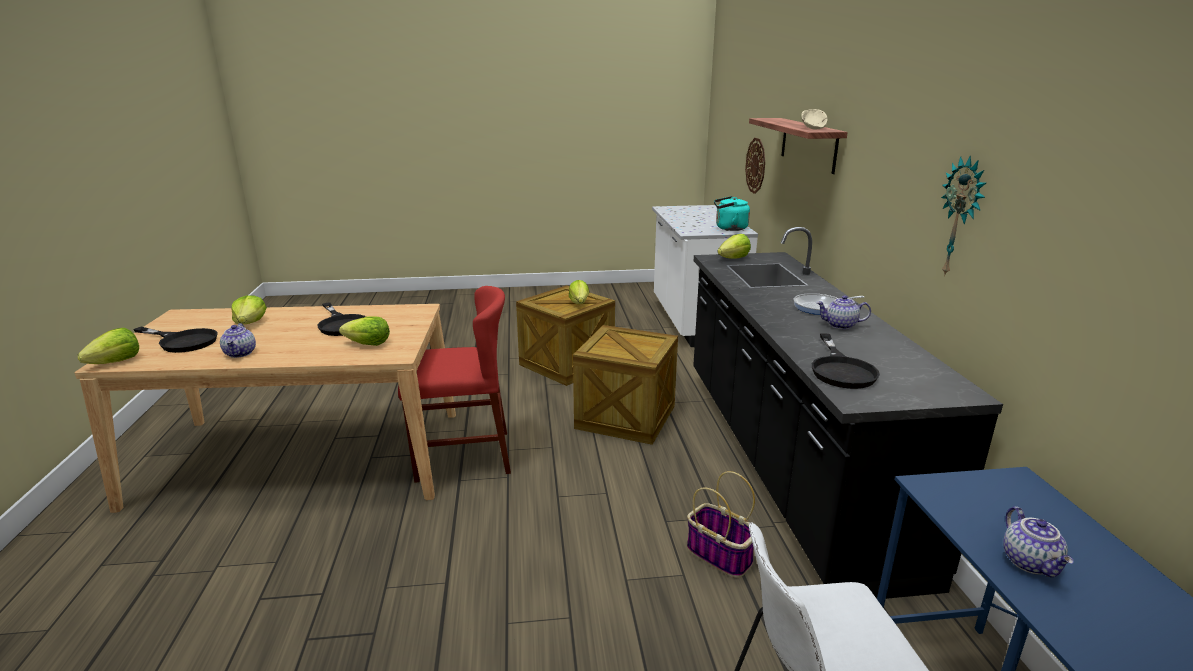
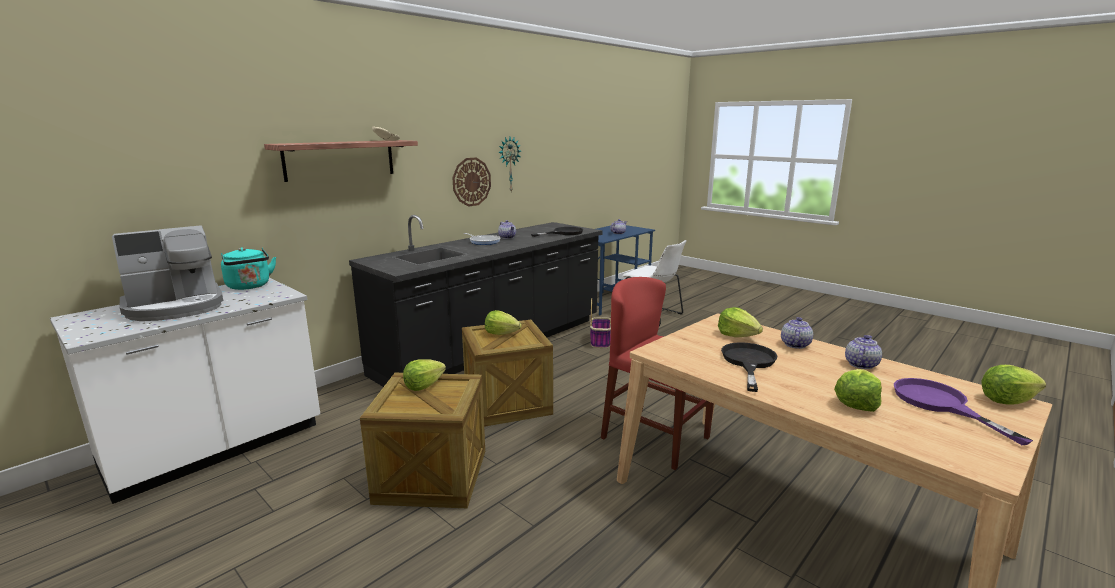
camera: 130 degrees left, 5 degrees down
black frying pan [133,327,218,353] -> purple frying pan [894,378,1033,445]
lettuce [718,234,751,259] -> lettuce moved to [485,310,522,335]
wall clock [745,138,765,194] -> wall clock moved to [452,158,491,207]
none -> coffee machine [112,225,223,321]
none -> teapot [781,317,813,349]

